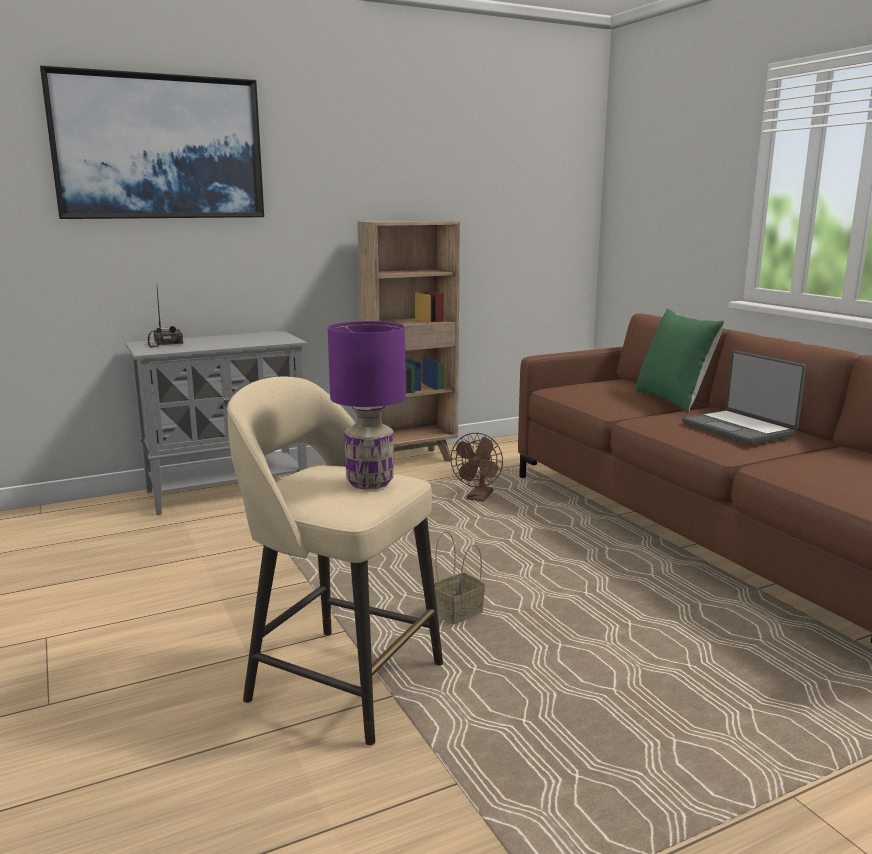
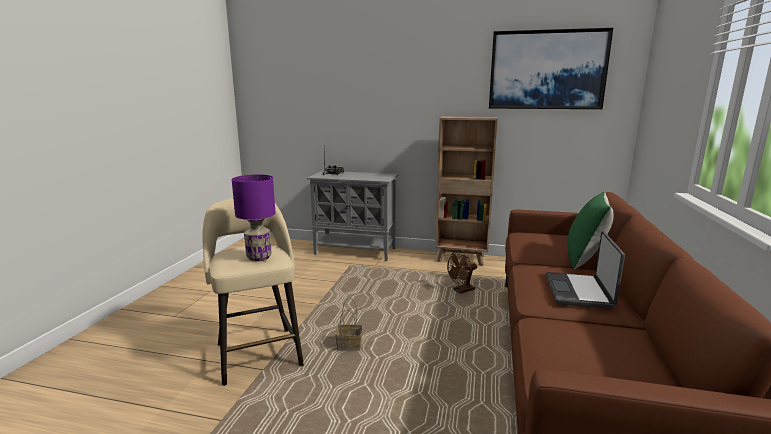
camera: 40 degrees right, 0 degrees up
picture [40,66,264,219] -> picture moved to [489,28,613,109]

